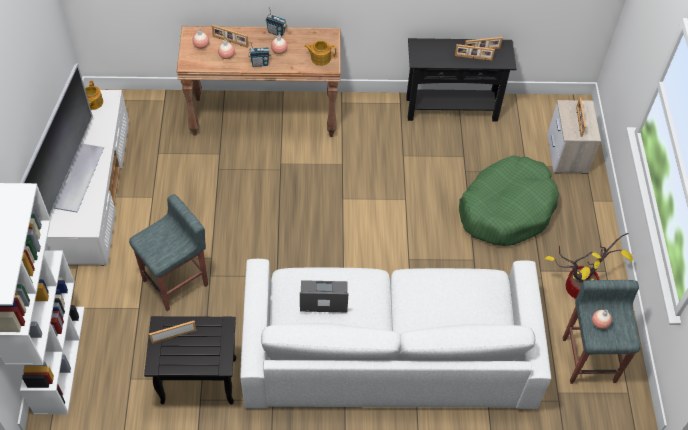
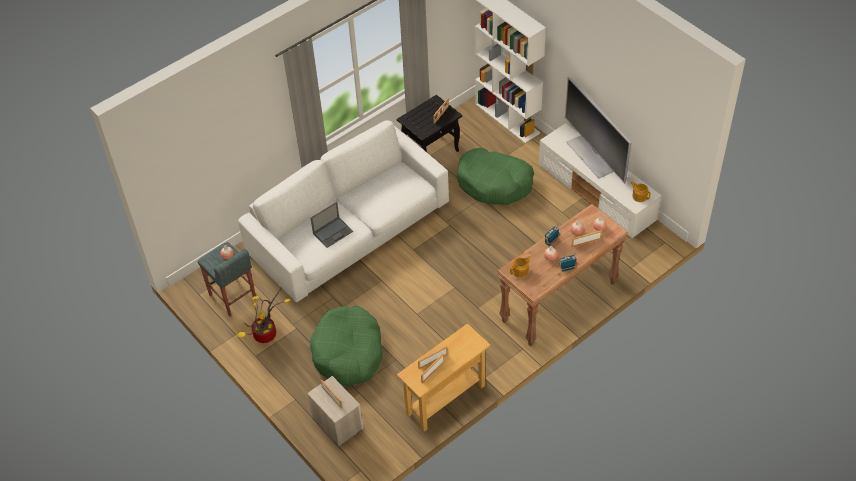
camera: 145 degrees right, 5 degrees down
grey stool [129,194,208,311] -> green dog bed [457,148,534,205]
laptop [300,280,348,312] -> laptop moved to [311,202,353,248]
black console table [406,38,516,122] -> beige console table [397,323,491,432]

